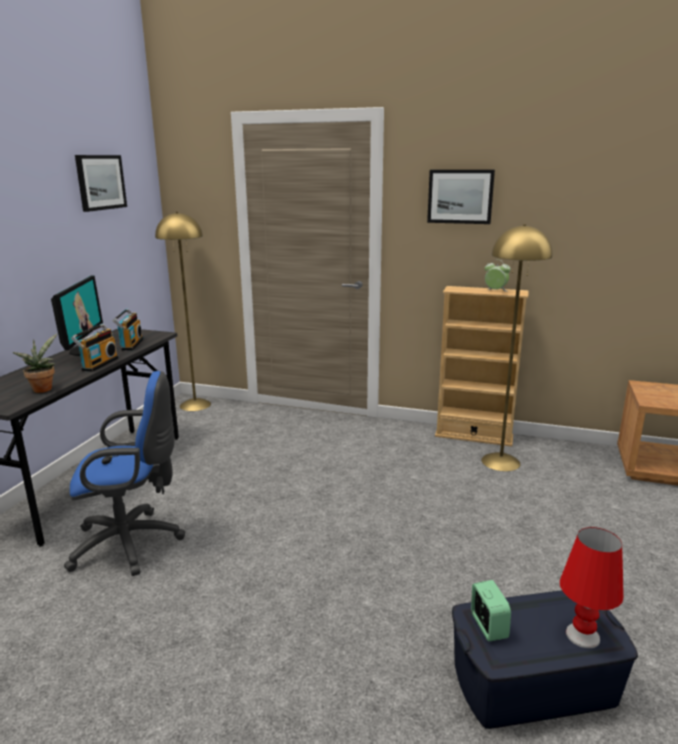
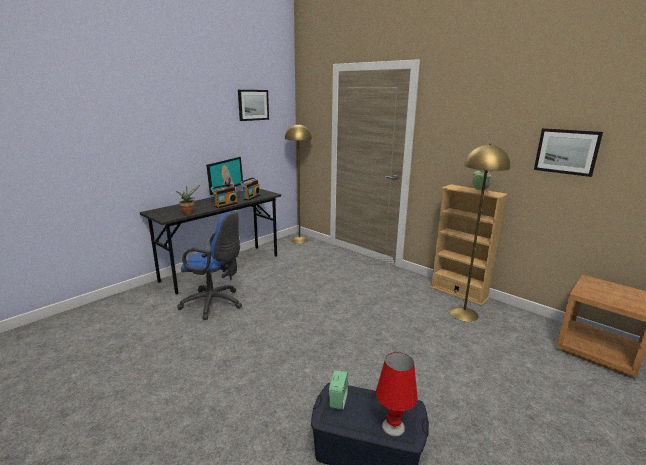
camera: 25 degrees right, 0 degrees up
picture [427,170,495,224] -> picture moved to [534,128,603,177]

